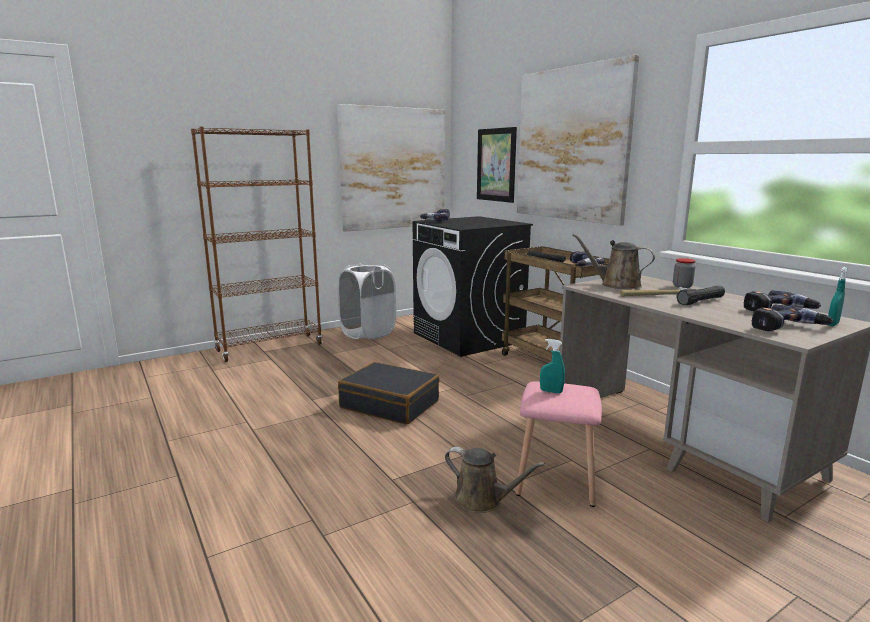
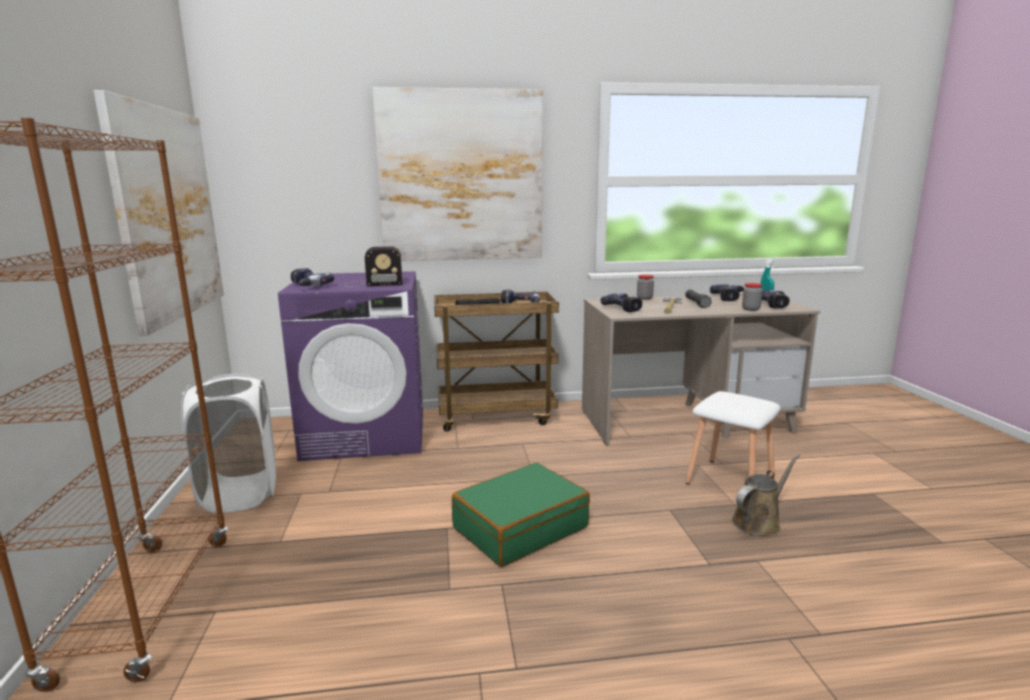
camera: 65 degrees left, 0 degrees up
black suitcase [338,362,440,425] -> green suitcase [452,463,590,567]
black washing machine [413,216,533,357] -> purple washing machine [278,271,423,461]
picture [477,127,517,203] -> none
pink stool [515,381,602,507] -> white stool [685,391,781,484]
turquoise spray bottle [540,339,565,394] -> none
brown watering can [572,234,655,289] -> power drill [600,293,642,312]
none -> radio [344,246,402,287]
none -> jar [742,283,763,311]

